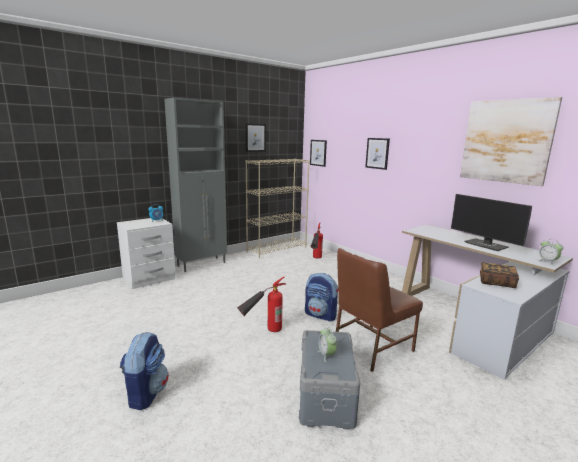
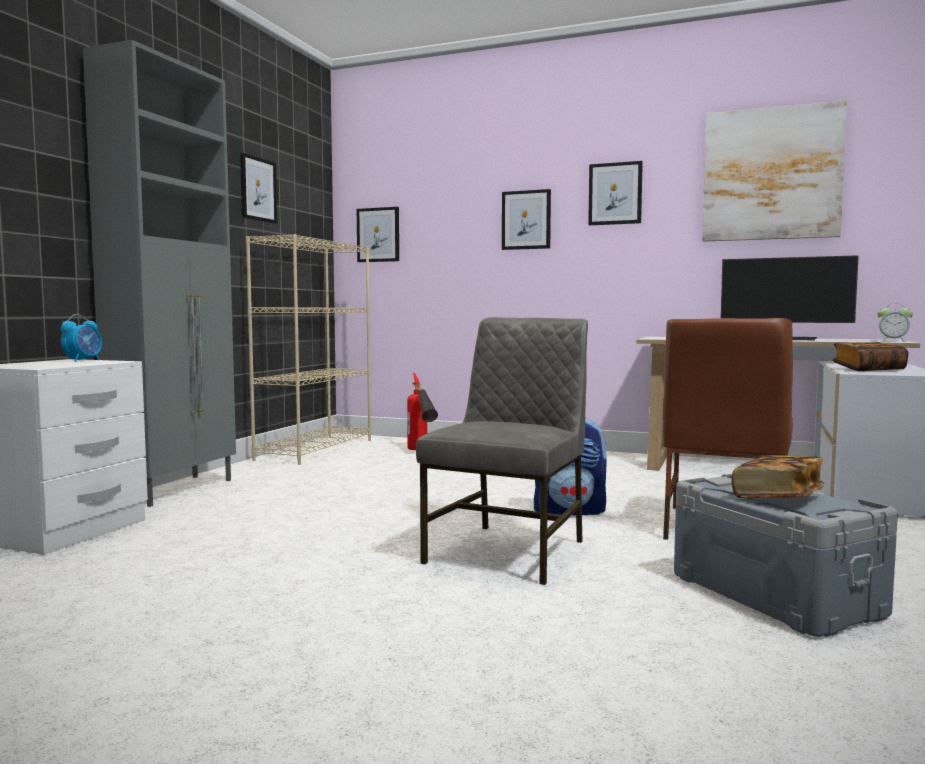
camera: 30 degrees left, 10 degrees down
backpack [119,332,169,410] -> none
fire extinguisher [237,277,286,332] -> grey chair [416,317,588,585]
alarm clock [318,327,337,362] -> book [732,455,824,498]
none -> picture [588,161,643,225]

